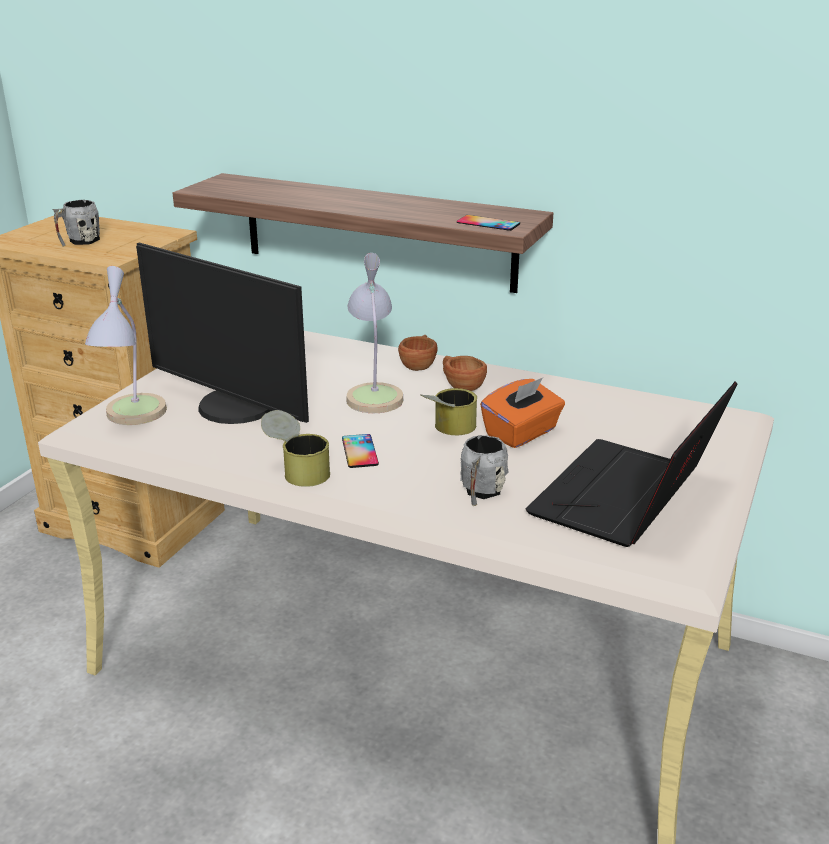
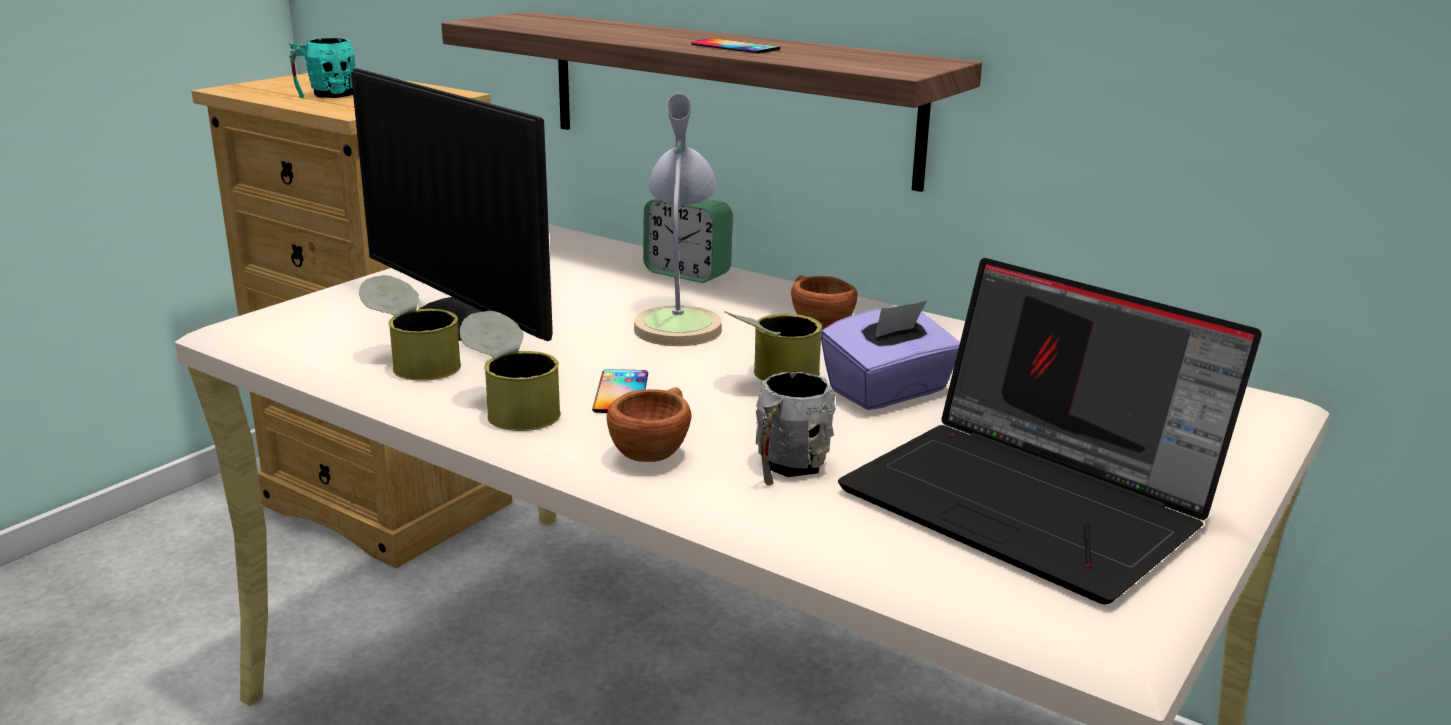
camera: 10 degrees right, 5 degrees down
grey mug [53,200,100,247] -> turquoise mug [288,38,356,98]
table lamp [85,266,167,425] -> none
brown cup [398,335,438,371] -> brown cup moved to [607,387,692,462]
phone [457,215,520,231] -> phone moved to [691,38,780,54]
orange tissue box [480,378,565,448] -> purple tissue box [820,300,960,410]
laptop [525,381,737,547] -> laptop turned 90 degrees counterclockwise [838,258,1262,604]
none -> can [359,275,461,381]
none -> alarm clock [643,198,733,283]

